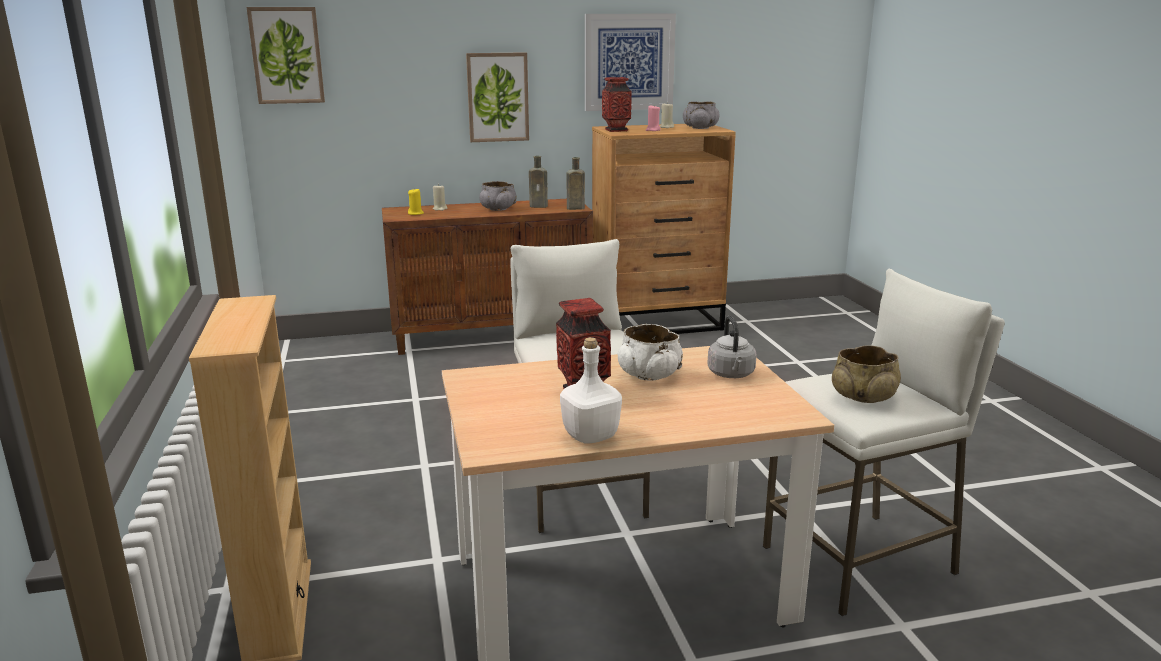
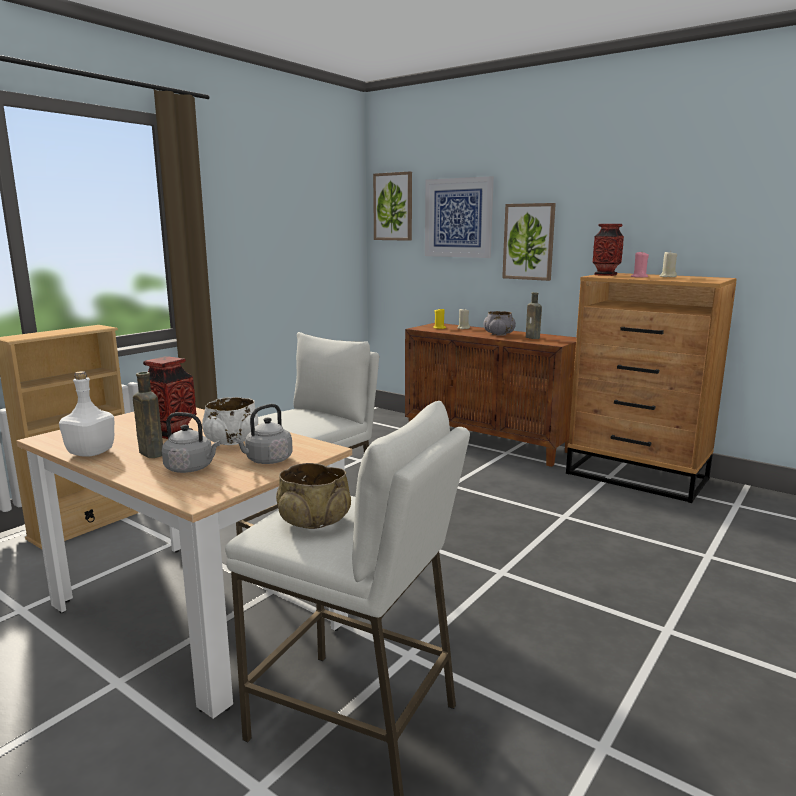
camera: 50 degrees right, 5 degrees down
brown bottle [566,157,585,210] -> brown bottle moved to [133,372,163,458]
picture [585,14,676,111] -> picture moved to [425,176,494,258]
grey bowl [683,101,720,129] -> none
none -> grey kettle [162,412,221,473]

